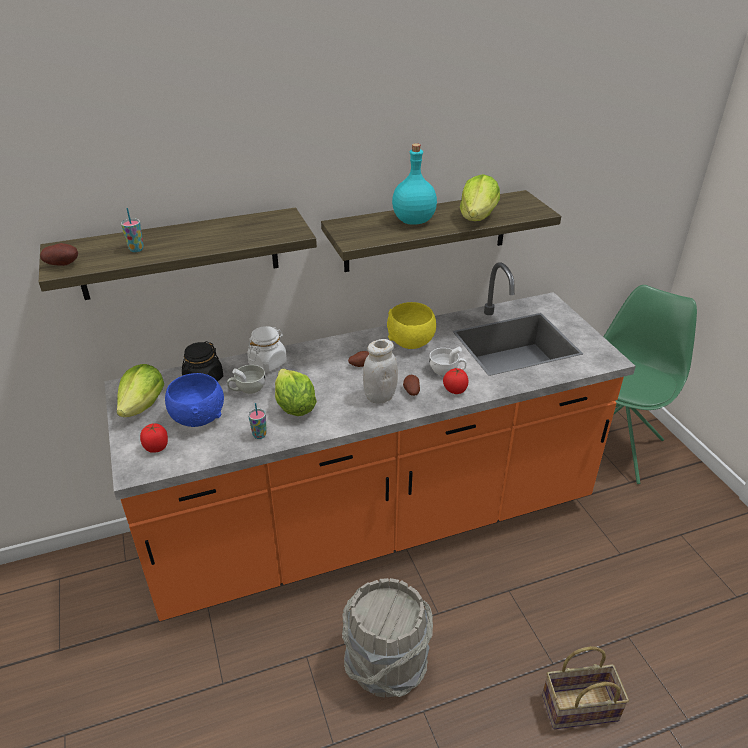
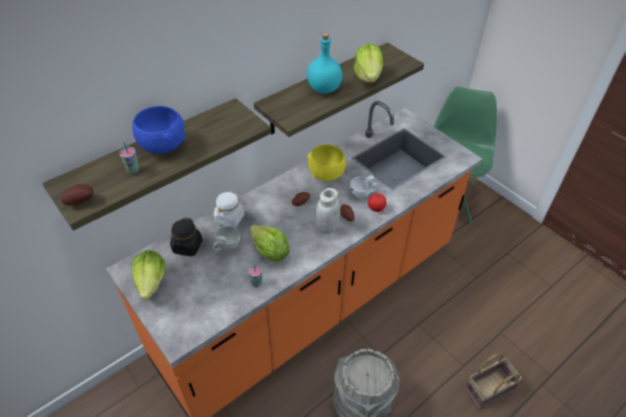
camera: 20 degrees left, 10 degrees up
tomato [140,423,168,453] -> none
blue bowl [165,373,224,427] -> blue bowl moved to [132,106,186,154]

